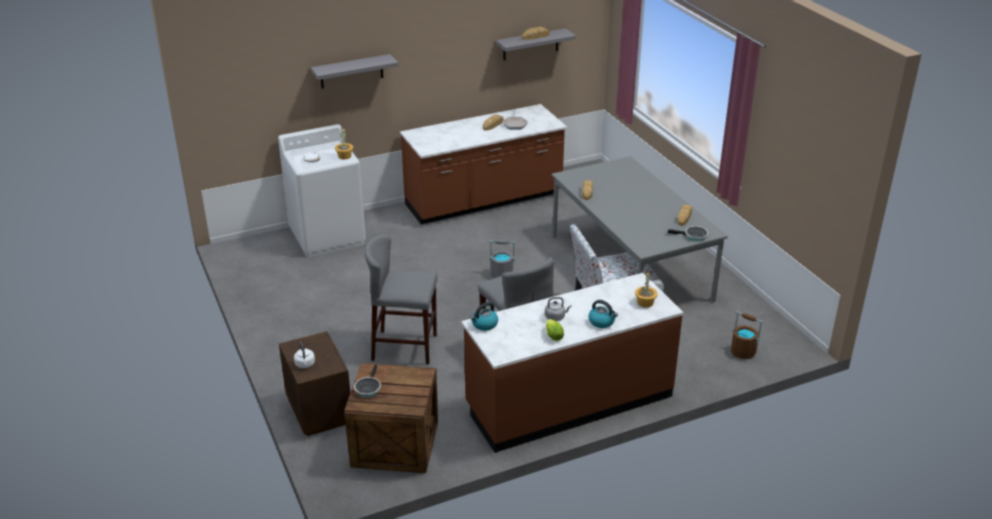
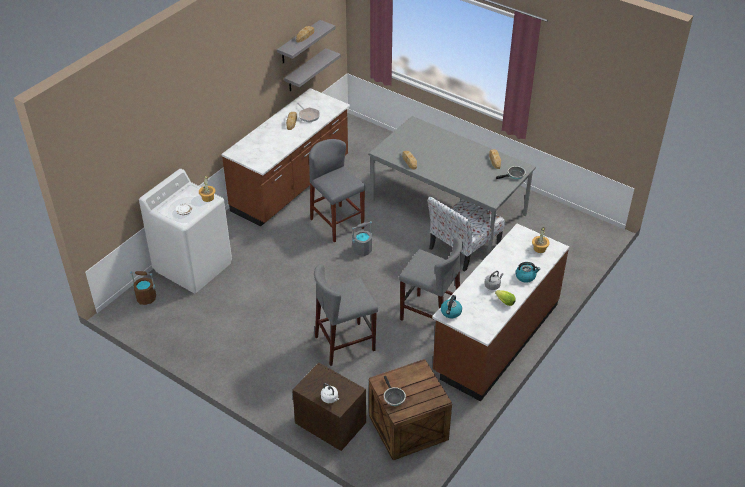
camera: 30 degrees left, 10 degrees up
grey shelf [311,54,398,89] -> grey shelf moved to [284,48,341,91]
brown bucket [731,311,763,359] -> brown bucket moved to [130,271,156,305]
none -> grey stool [309,139,365,242]

